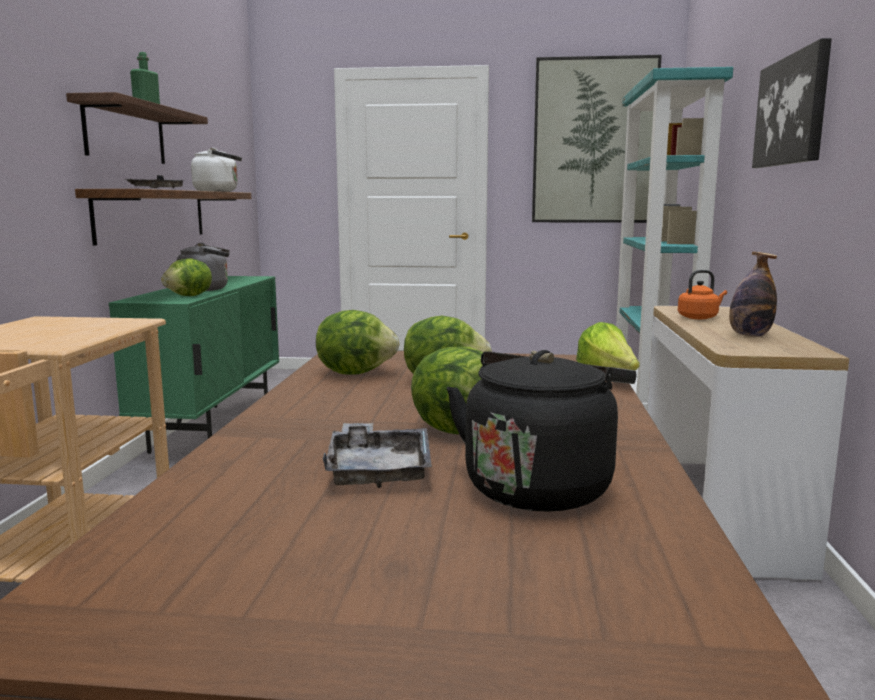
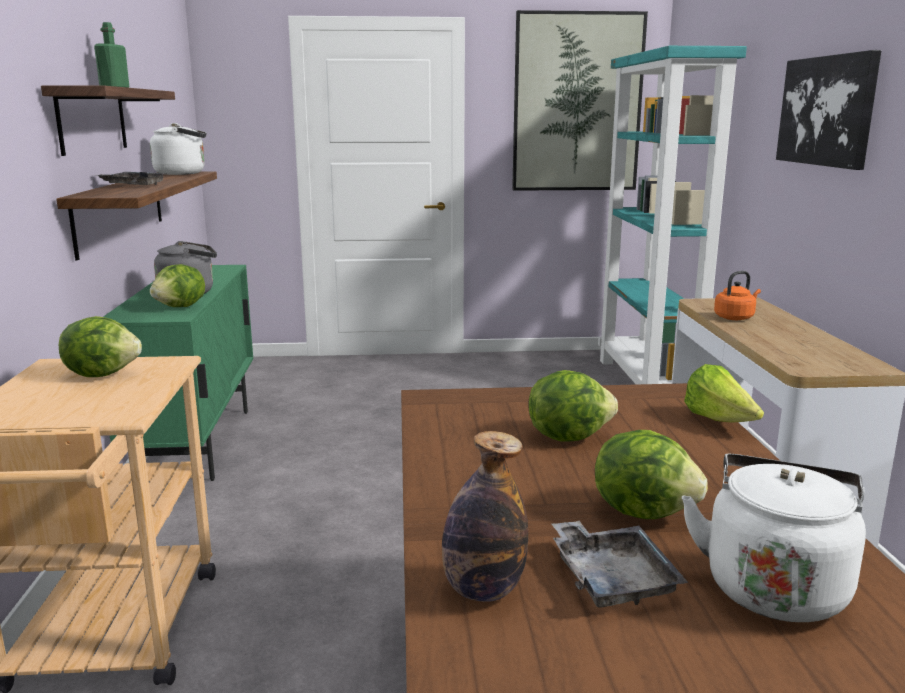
camera: 10 degrees left, 5 degrees up
lettuce [316,310,399,375] -> lettuce moved to [59,316,142,377]
black kettle [446,350,636,512] -> white kettle [682,454,866,622]
bottle [729,252,777,337] -> bottle moved to [442,431,528,602]

